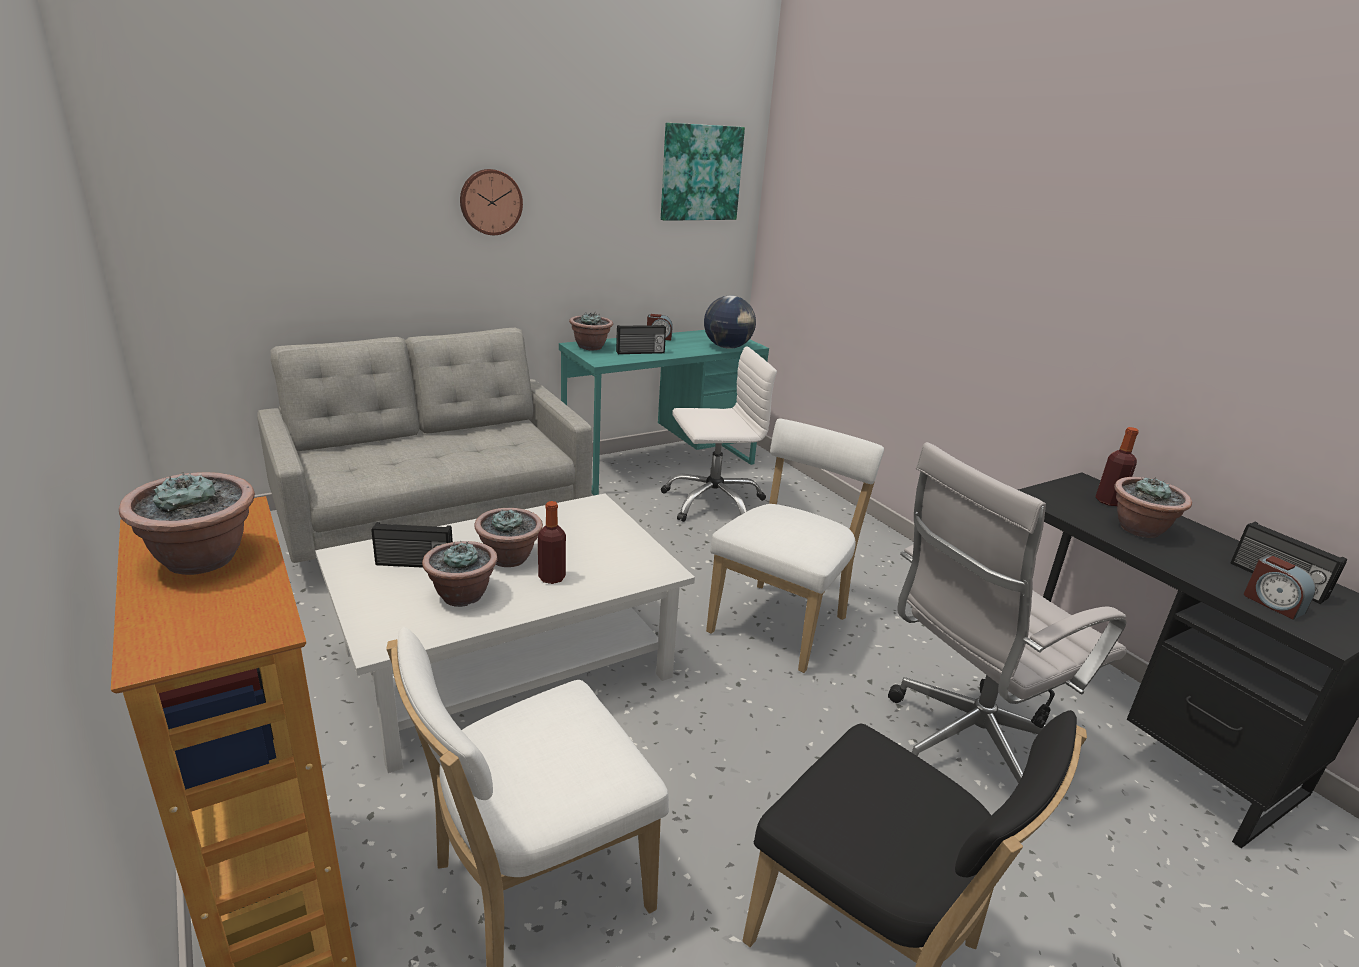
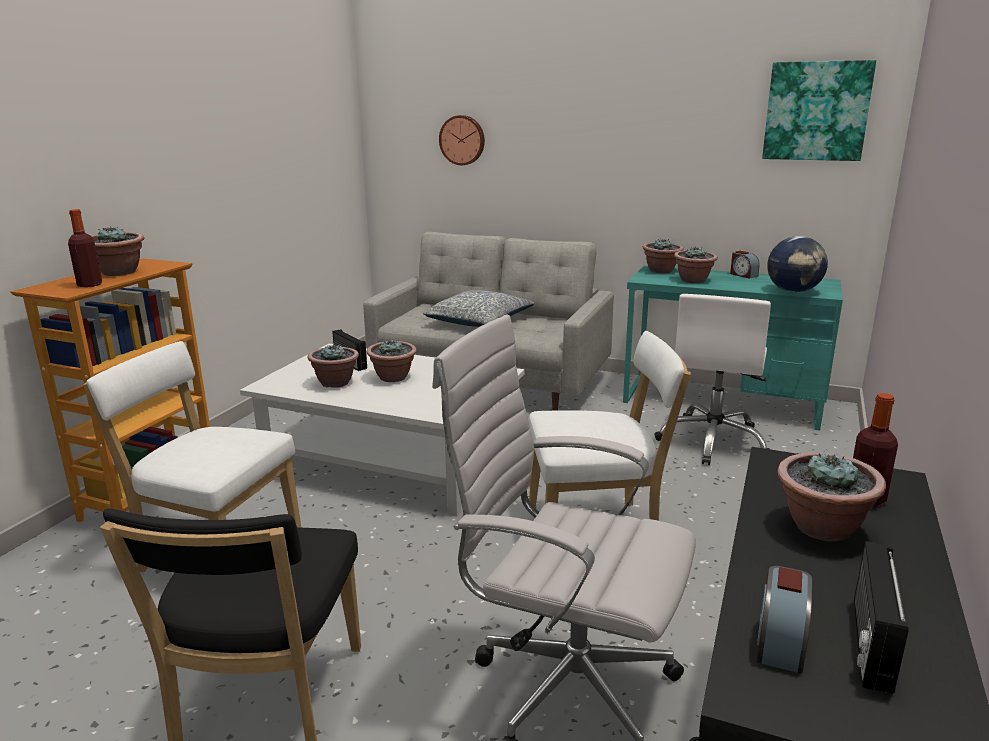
camera: 55 degrees right, 5 degrees down
wall clock [460,169,523,235] -> wall clock moved to [439,115,485,165]
bottle [538,501,566,584] -> bottle moved to [68,209,102,287]
radio [616,325,666,354] -> potted plant [674,246,718,283]
white office chair [661,346,777,522] -> white office chair turned 75 degrees clockwise [654,294,771,465]
none -> pillow [423,290,534,327]

